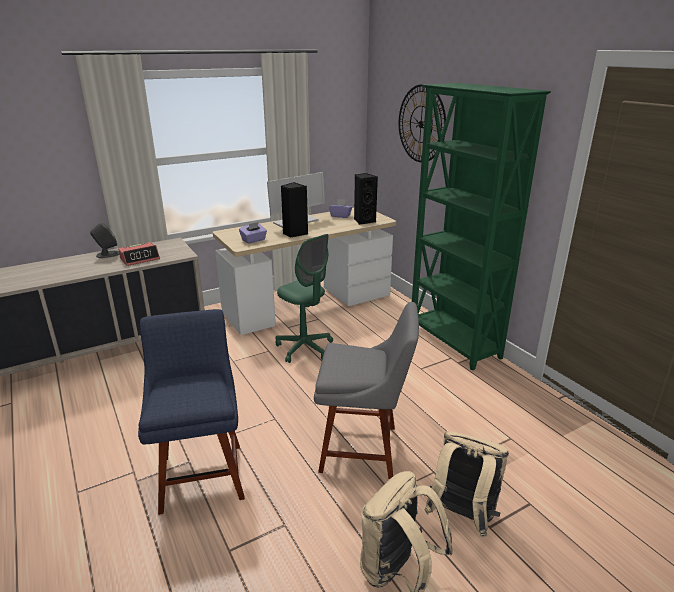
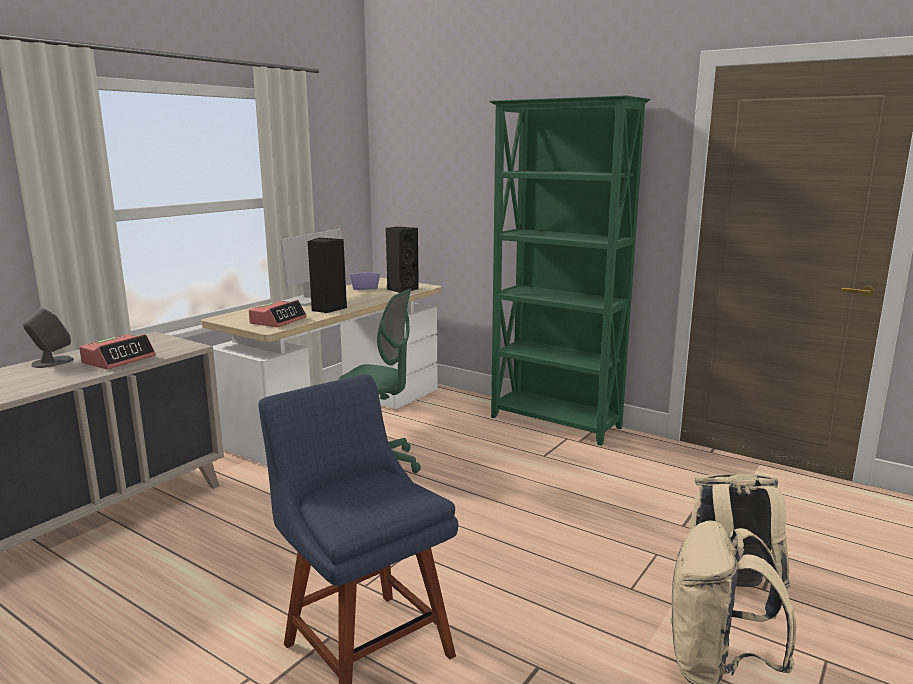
camera: 25 degrees left, 10 degrees down
purple tissue box [239,222,267,243] -> alarm clock [249,300,307,327]
grey chair [314,302,419,479] -> none
wall clock [399,84,446,162] -> none

